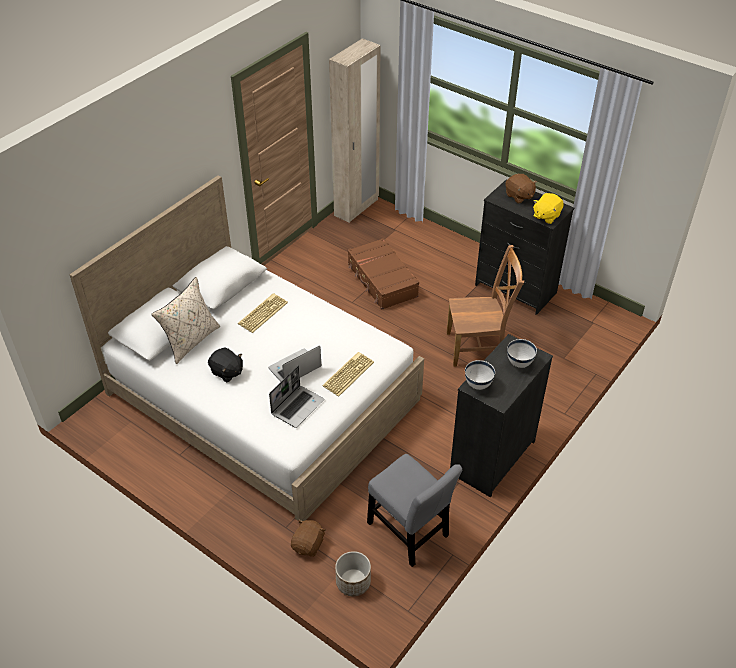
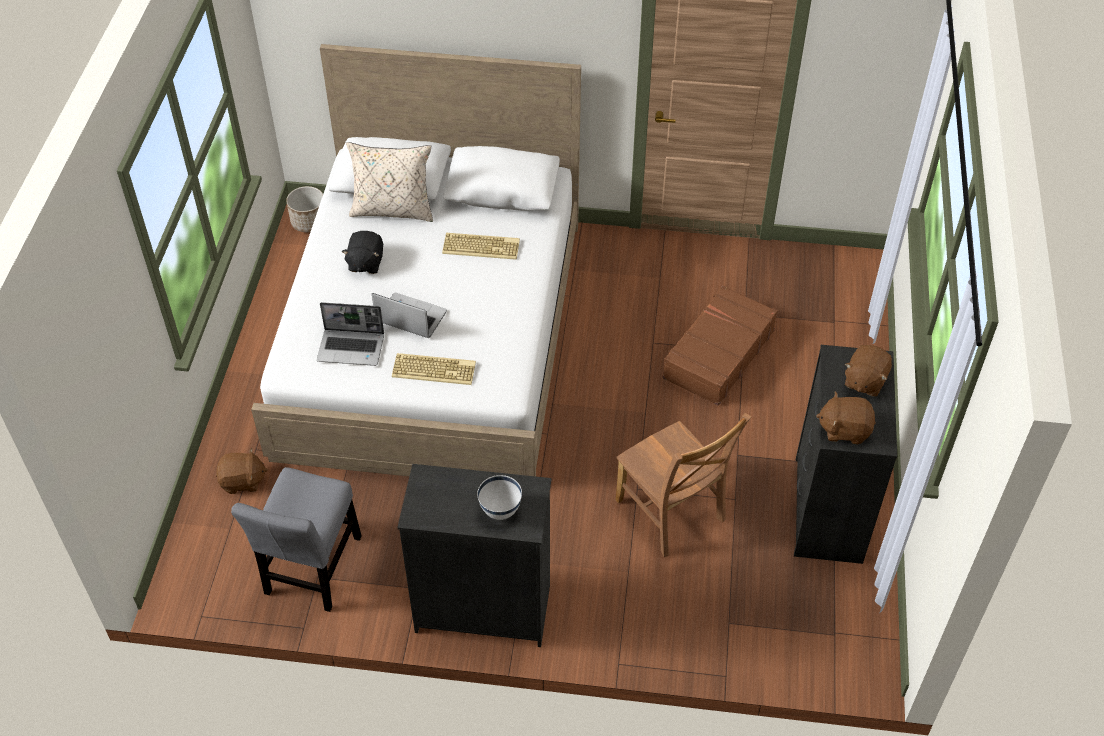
camera: 60 degrees right, 5 degrees up
beige wardrobe [329,38,381,223] -> none
planter [335,551,371,596] -> planter moved to [286,186,323,232]
white bowl [465,360,495,390] -> none
yellow plush toy [533,193,564,224] -> brown plush toy [816,391,876,444]

